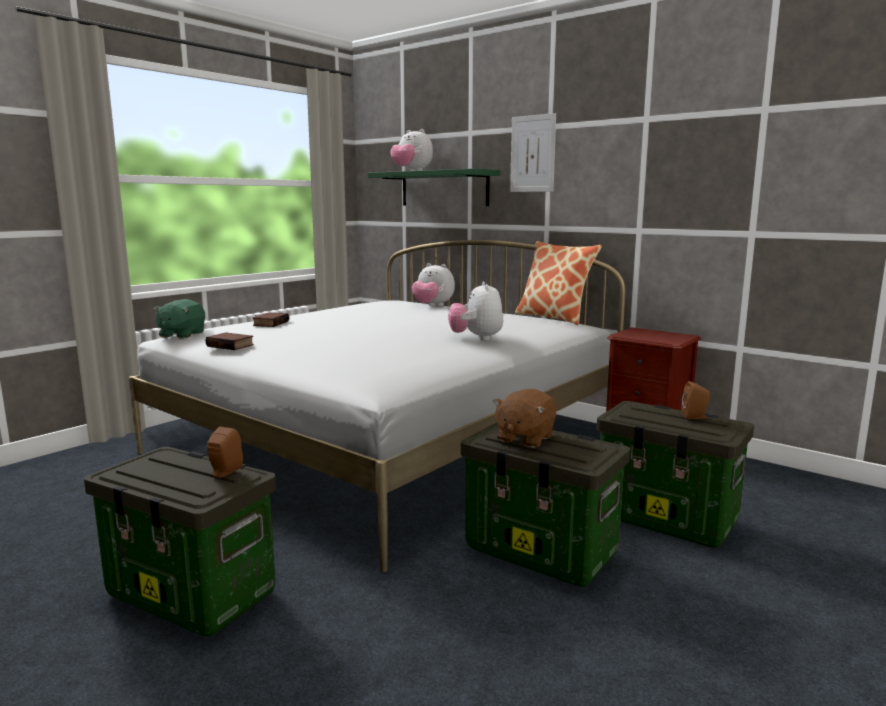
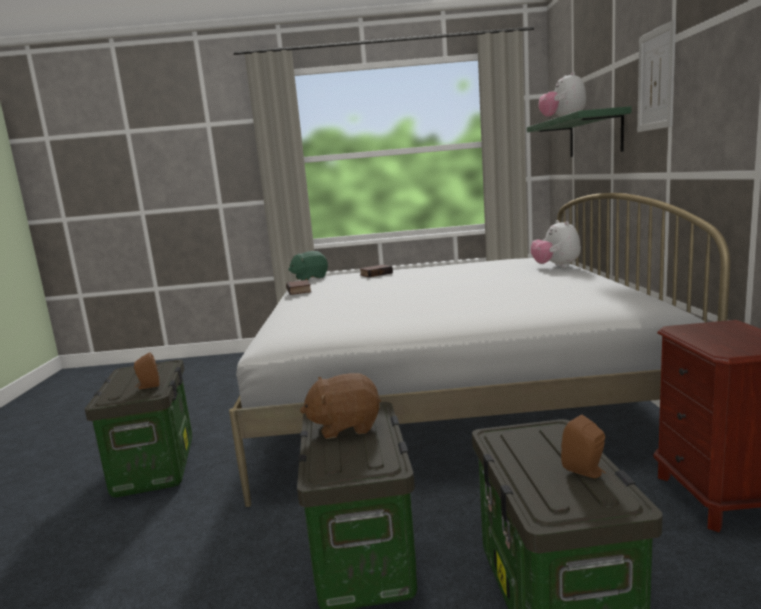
camera: 50 degrees right, 0 degrees up
plush toy [448,282,503,341] -> none
pillow [515,241,602,325] -> none

